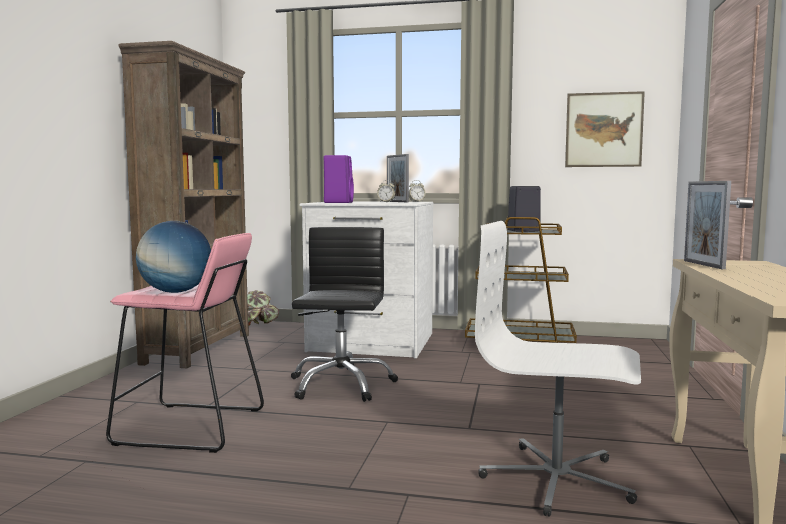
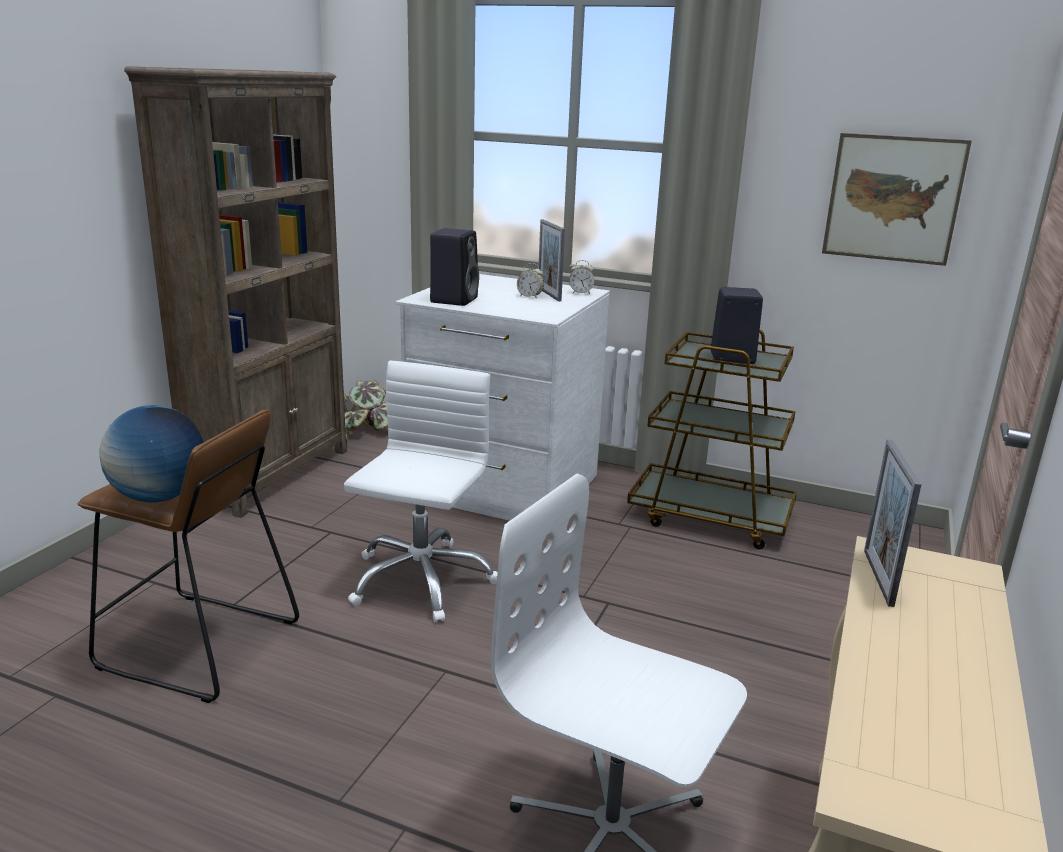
camera: 10 degrees right, 15 degrees up
pink stool [106,233,264,453] -> brown stool [78,409,299,703]
black office chair [291,227,398,402] -> white office chair [344,361,498,622]
purple speaker [324,155,354,203] -> black speaker [430,228,479,306]

